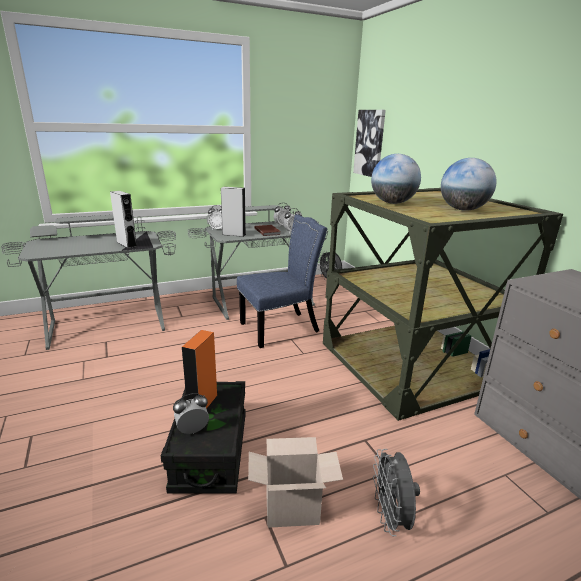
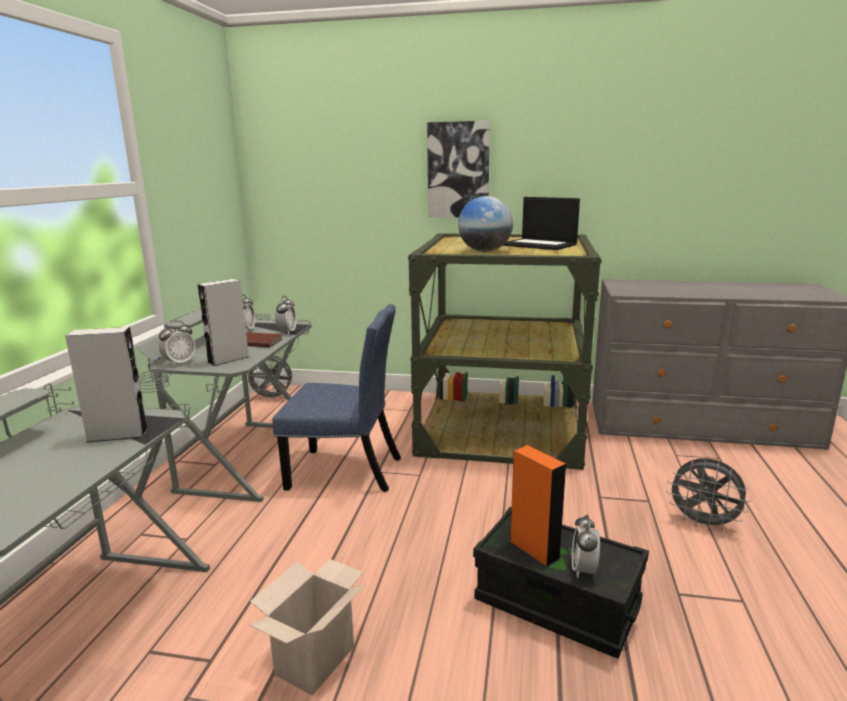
camera: 55 degrees left, 5 degrees down
blue chair [237,214,327,348] -> blue chair turned 90 degrees clockwise [272,304,401,492]
cardboard box [248,437,343,528] -> cardboard box moved to [249,559,365,696]
picture [353,110,386,177] -> picture moved to [427,121,490,218]
globe [441,158,496,211] -> laptop [503,197,580,250]

